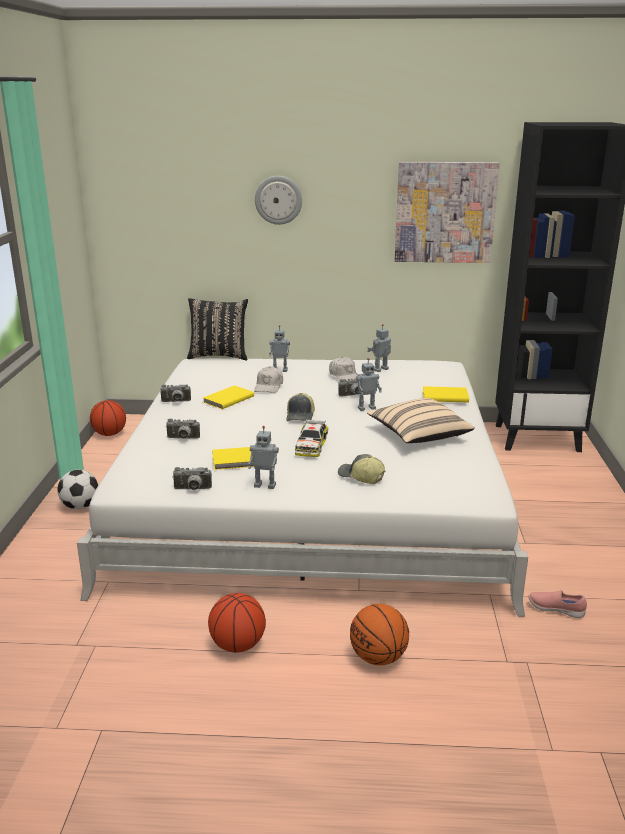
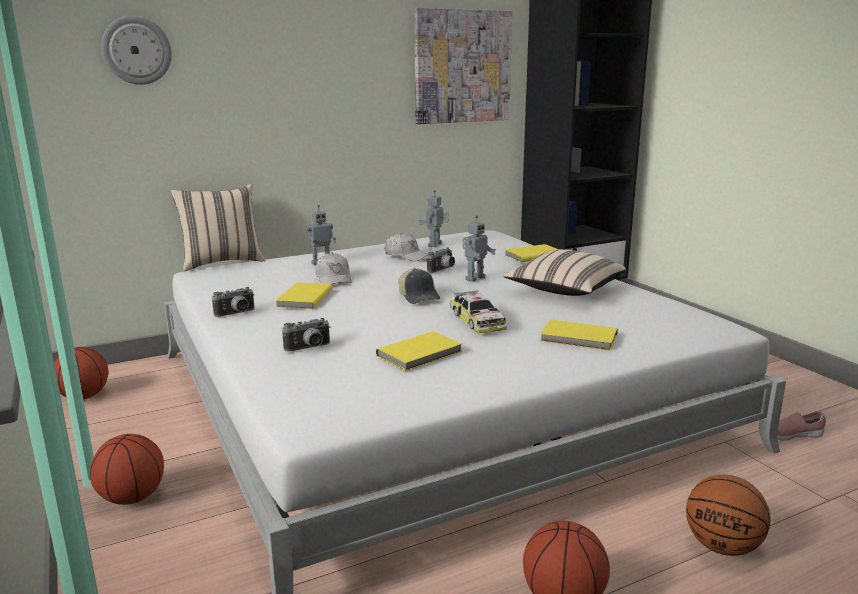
camera: 30 degrees left, 5 degrees down
football [57,470,98,509] -> basketball [90,434,164,505]
camera [172,467,212,490] -> none
black pillow [187,298,248,360] -> beige pillow [171,184,265,271]
toy robot [248,426,279,489] -> none
wall clock [255,176,302,225] -> wall clock moved to [101,16,172,85]
cap [338,454,385,484] -> yellow book [540,319,618,351]

